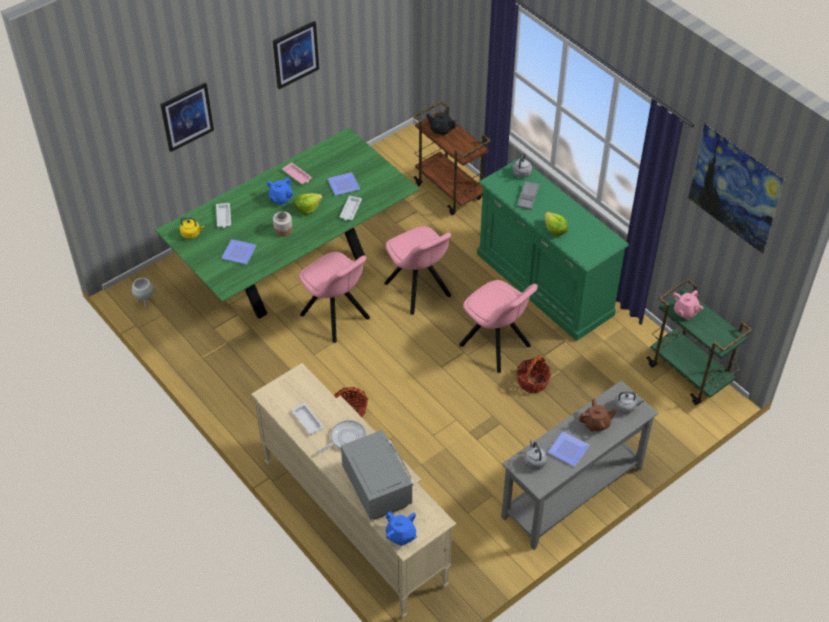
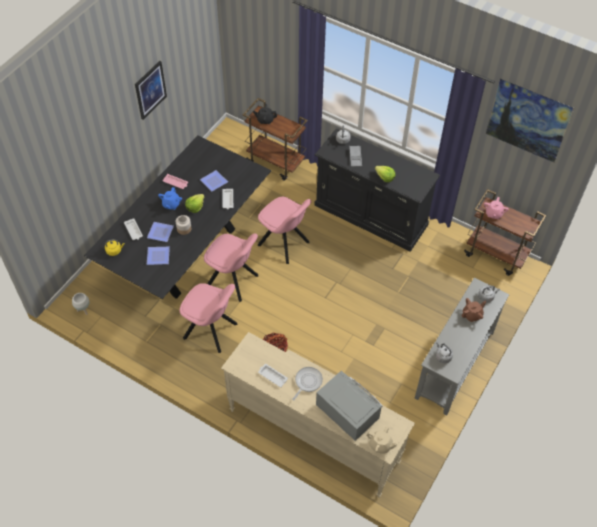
camera: 20 degrees left, 5 degrees up
green dining table [155,128,420,319] -> black dining table [84,136,271,299]
picture [160,82,214,152] -> none
blue teapot [386,512,417,546] -> beige teapot [366,426,398,454]
pink chair [459,280,538,373] -> pink chair moved to [180,283,238,353]
green dresser [477,158,629,341] -> black dresser [314,129,440,252]
basket [517,355,551,393] -> none
plate [548,431,589,467] -> plate moved to [147,222,174,242]
green cart [647,278,753,405] -> brown cart [464,189,546,276]

